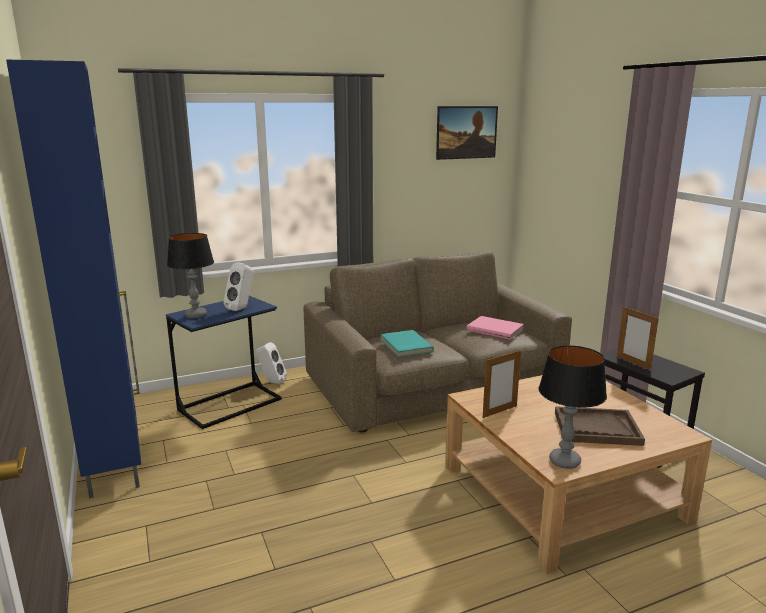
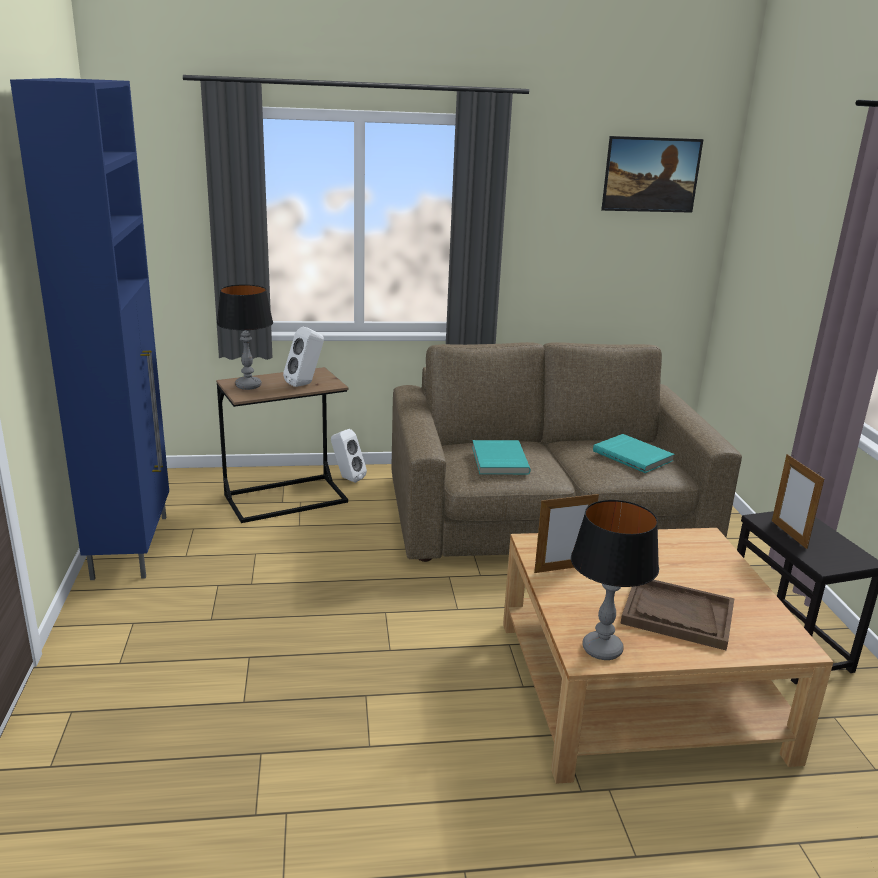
camera: 15 degrees right, 5 degrees up
blue side table [166,296,282,429] -> brown side table [216,367,349,523]
pink book [466,316,524,340] -> turquoise book [593,434,674,473]

